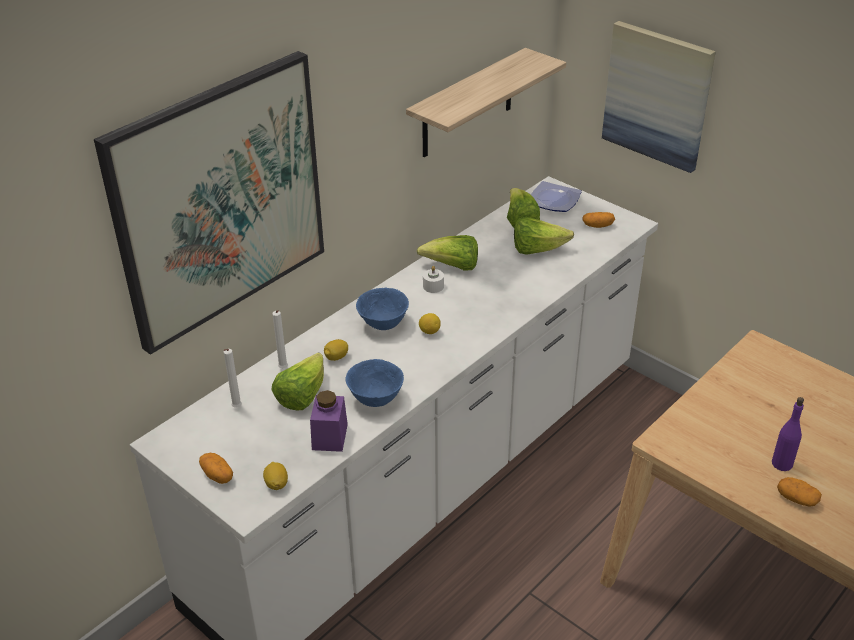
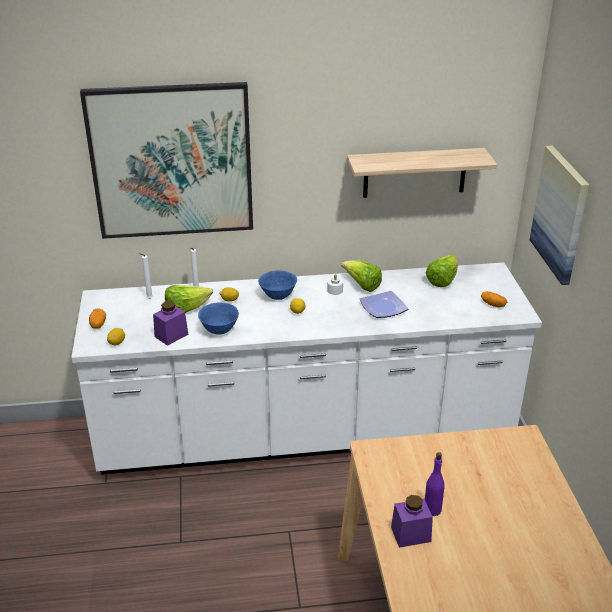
camera: 40 degrees right, 5 degrees down
lettuce [514,217,574,255] -> none
plate [531,181,582,212] -> plate moved to [359,291,409,318]
potato [777,477,822,507] -> purple jar [391,495,433,548]

